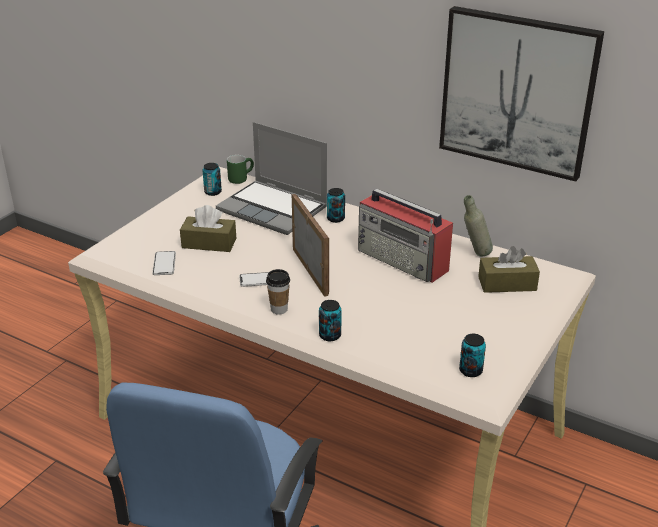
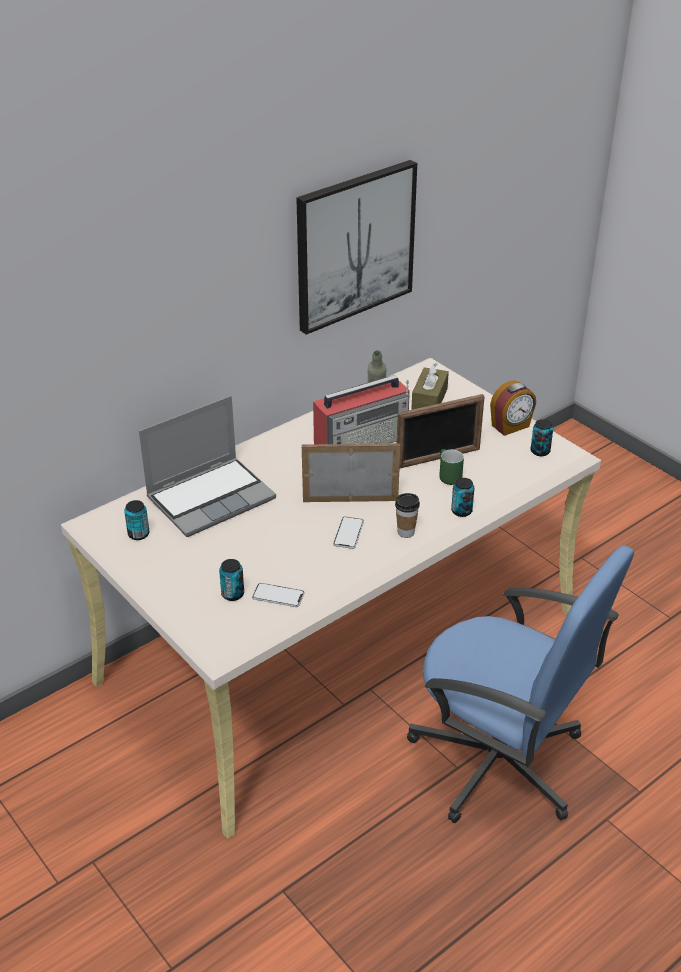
camera: 70 degrees left, 5 degrees up
brown tissue box [180,205,236,252] -> none
green mug [227,155,254,184] -> green mug moved to [439,449,464,485]
can [327,188,345,223] -> can moved to [219,559,244,601]
none -> picture frame [397,394,485,469]
none -> alarm clock [490,380,536,436]

